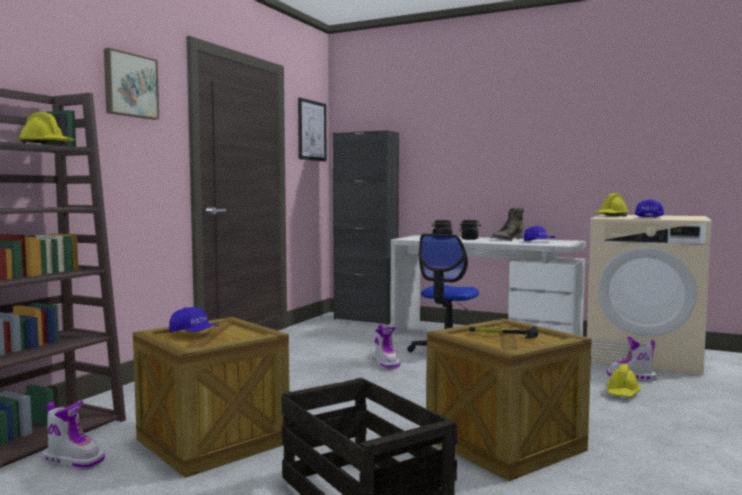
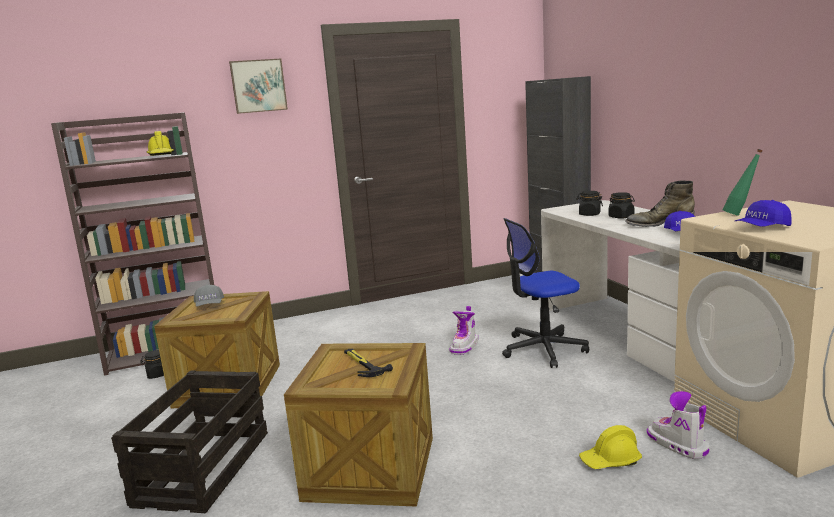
camera: 45 degrees right, 10 degrees up
boot [42,401,105,470] -> black jar [140,350,164,379]
blue cap [169,307,219,332] -> grey cap [194,285,224,306]
picture [298,98,327,161] -> none
yellow hard hat [594,193,629,216] -> green bottle [723,149,763,216]

